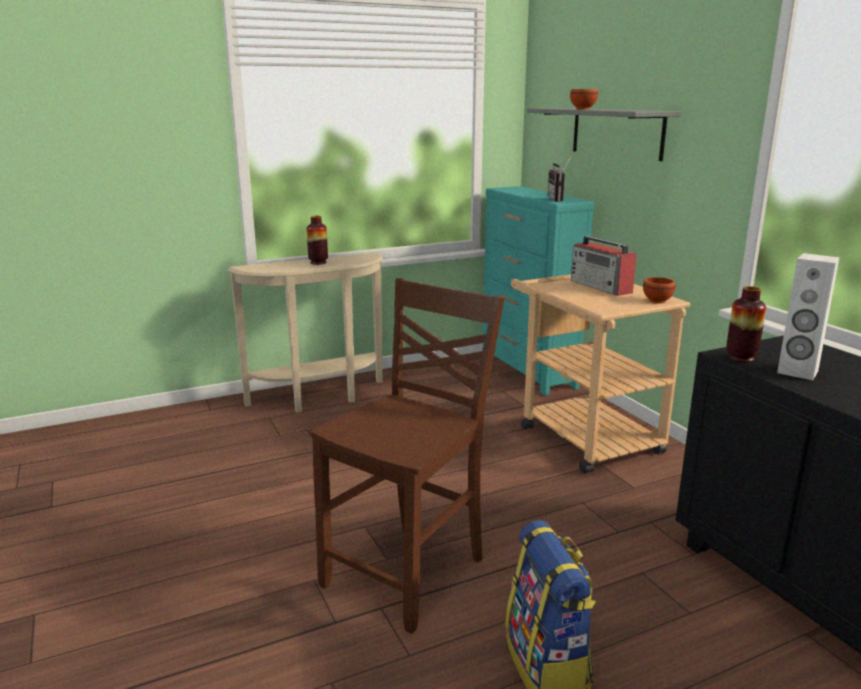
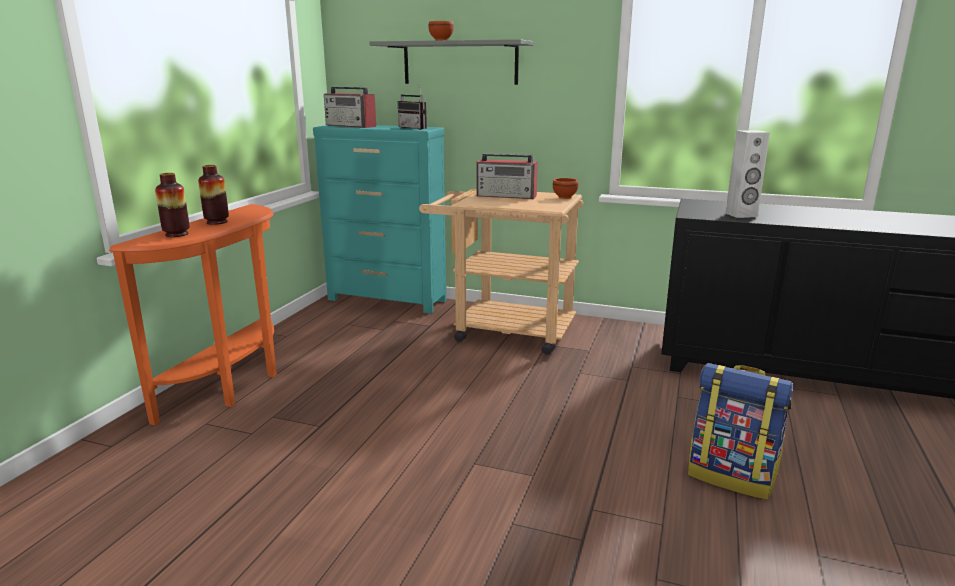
camera: 45 degrees left, 0 degrees up
beige console table [228,252,383,413] -> orange console table [109,204,277,425]
brown chair [311,278,505,634] -> none
vase [726,286,766,362] -> vase moved to [155,173,190,237]
none -> radio [324,85,376,128]

